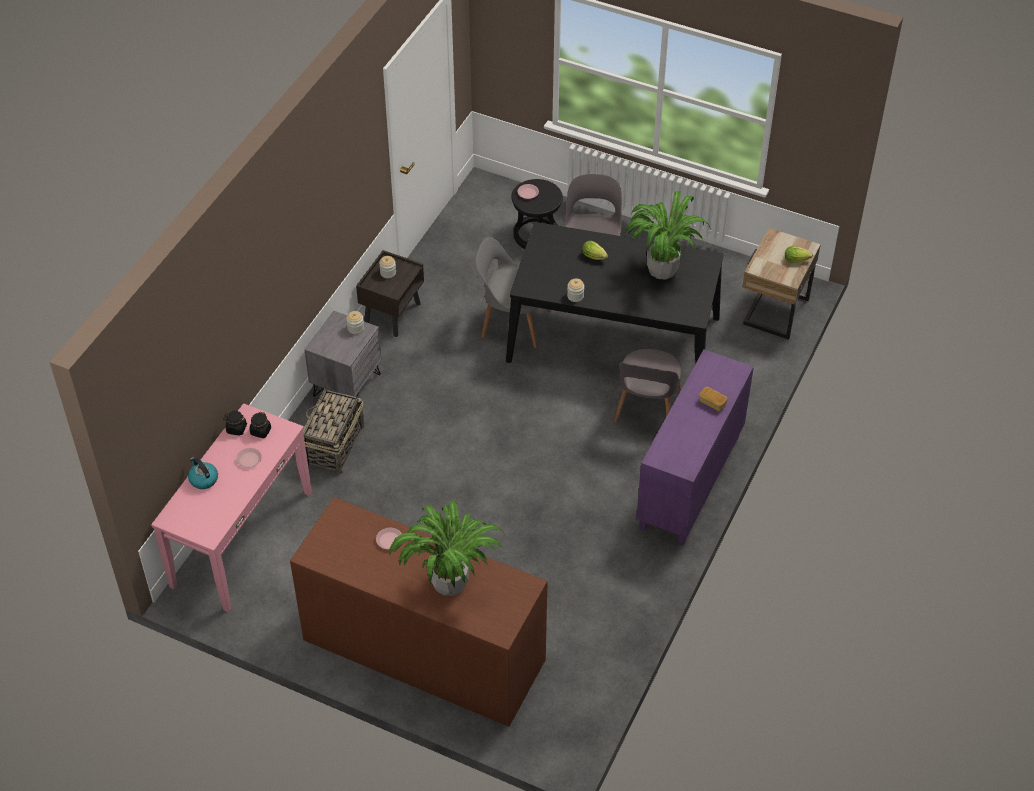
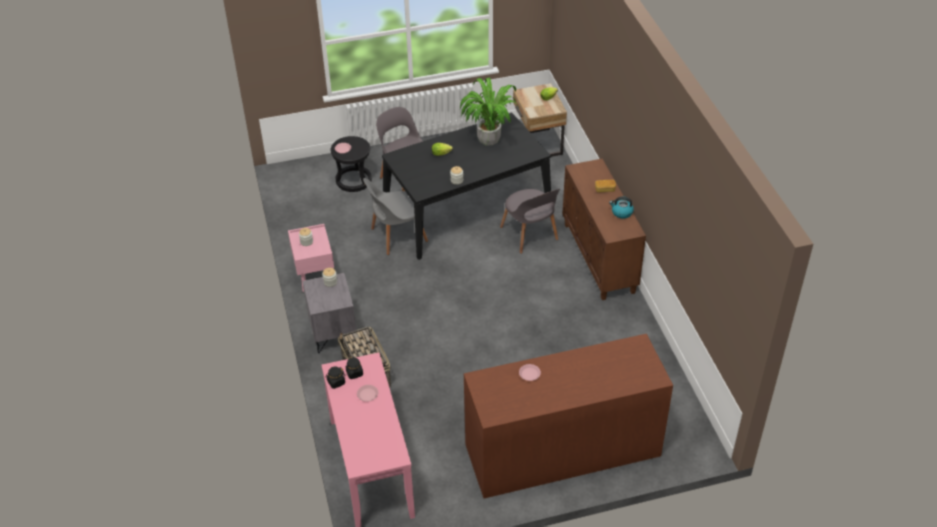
camera: 40 degrees left, 5 degrees down
kettle [188,457,218,489] -> kettle moved to [609,197,634,218]
brown nightstand [356,250,424,337] -> pink nightstand [288,224,334,292]
potted plant [389,500,504,596] -> none
purple cabinet [636,349,754,545] -> brown cabinet [562,159,646,300]

